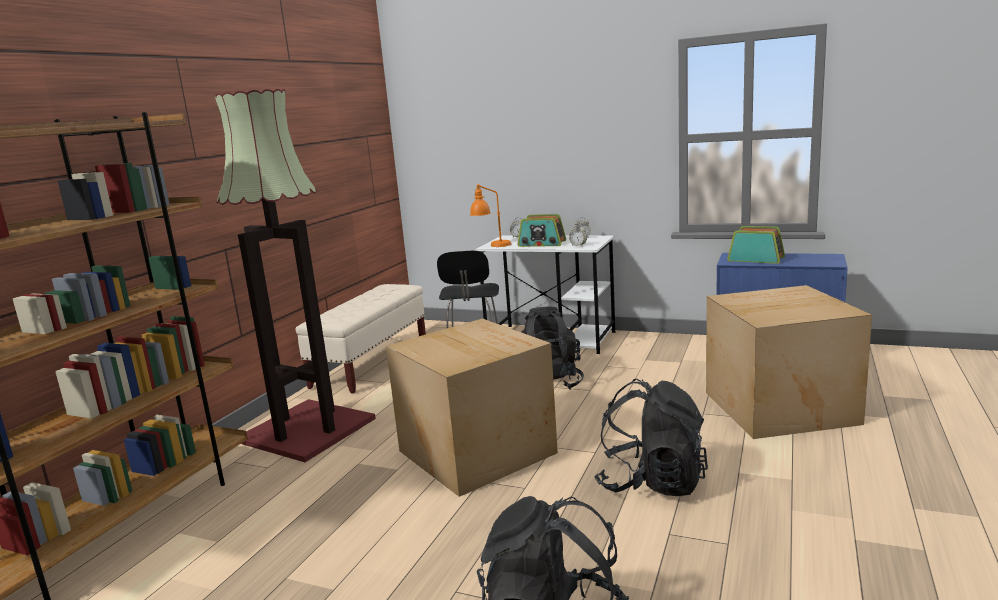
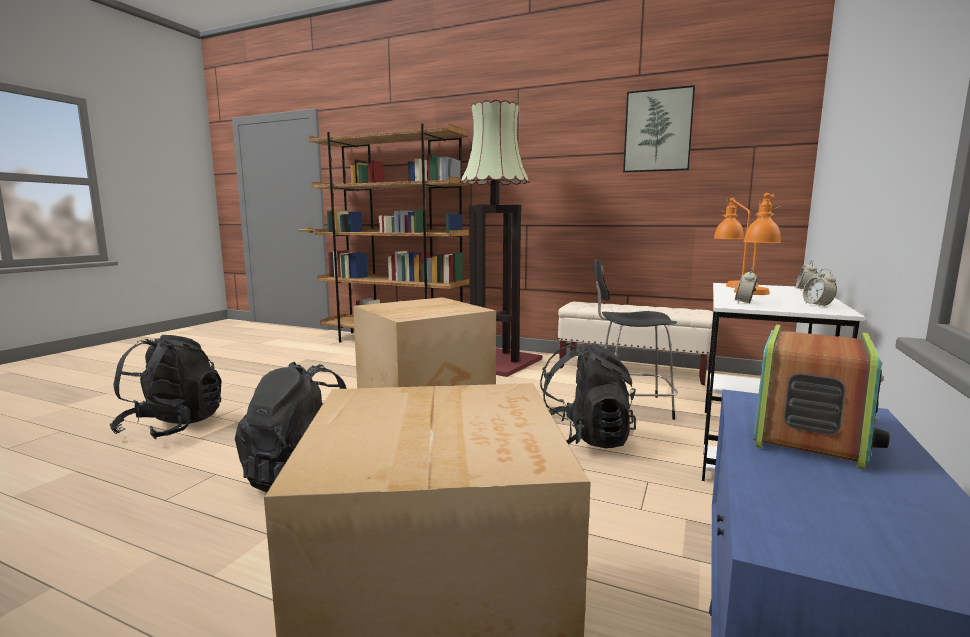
camera: 90 degrees right, 5 degrees down
radio [518,214,566,247] -> orange table lamp [734,193,781,295]
none -> picture [623,85,695,173]

